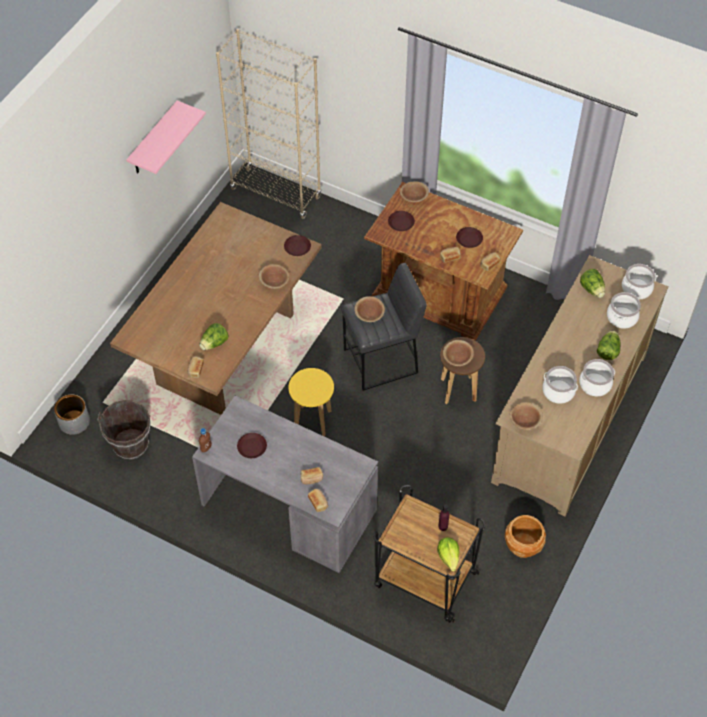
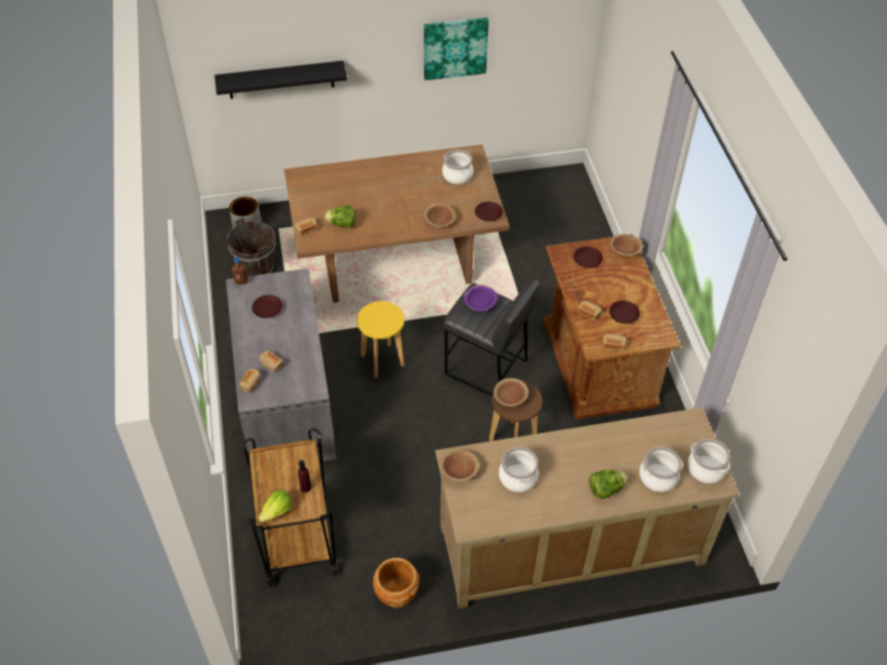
camera: 50 degrees right, 5 degrees down
pink shelf [126,101,206,174] -> picture [424,18,489,80]
beige bookcase [216,29,321,219] -> none
brown bowl [354,296,385,322] -> purple bowl [464,285,497,311]
cooking pot [579,359,615,396] -> cooking pot moved to [442,150,473,184]
lettuce [580,269,605,298] -> none
none -> black shelf [215,61,347,99]

